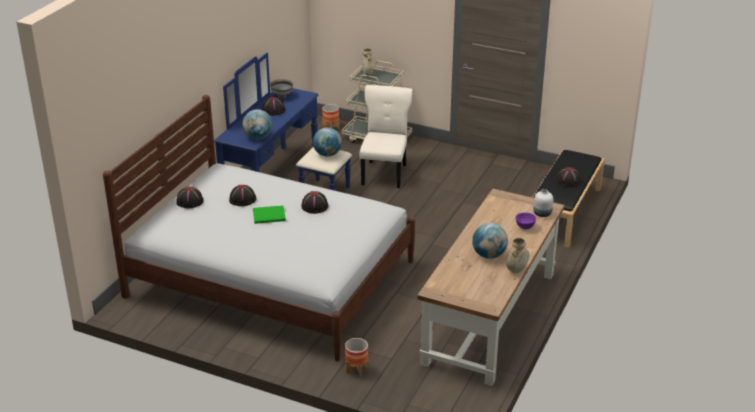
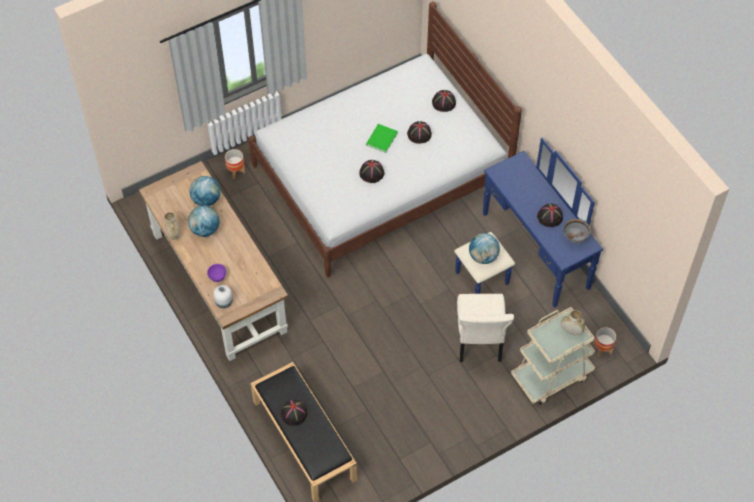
camera: 125 degrees right, 25 degrees up
globe [242,109,273,139] -> globe moved to [189,176,221,206]
beige chair [359,85,412,188] -> beige chair turned 45 degrees clockwise [457,294,514,362]

